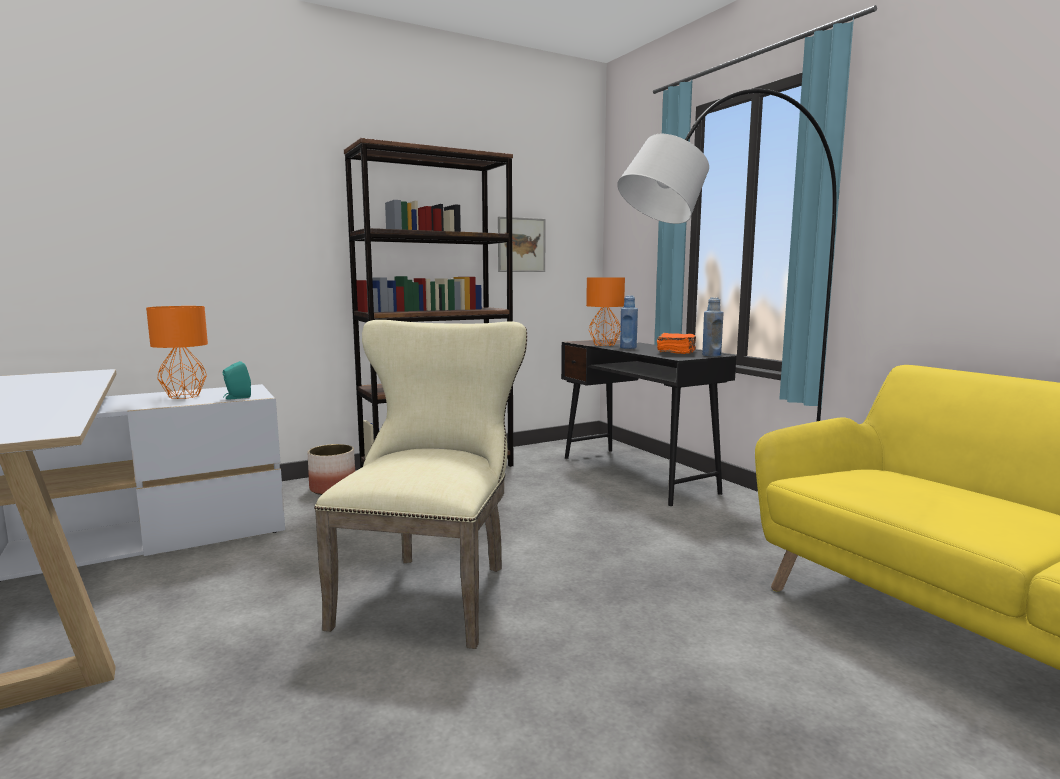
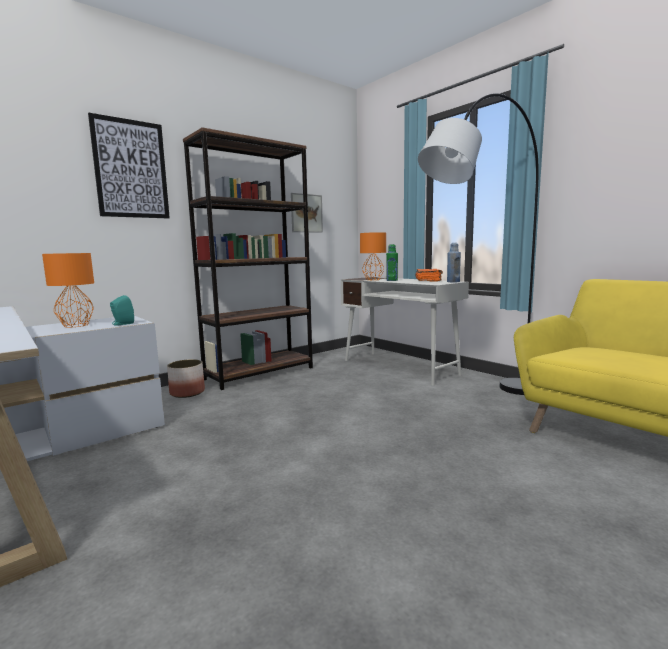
camera: 10 degrees left, 0 degrees up
beige chair [314,320,527,649] -> none
black desk [561,339,736,506] -> white desk [341,277,469,385]
blue bottle [620,295,638,349] -> green bottle [386,244,398,281]
none -> picture [88,113,170,219]

